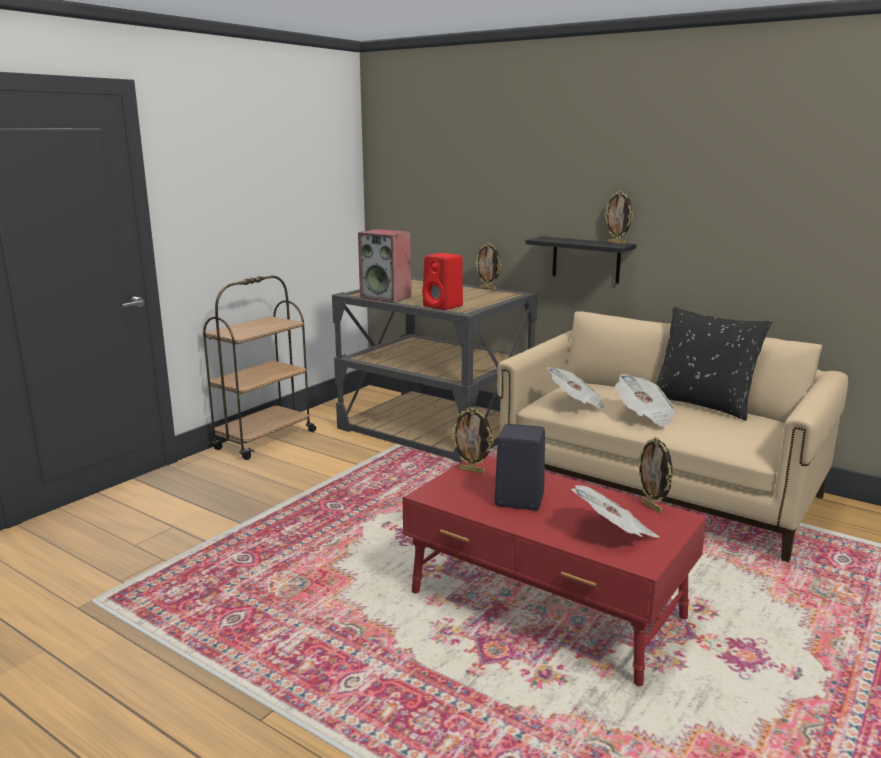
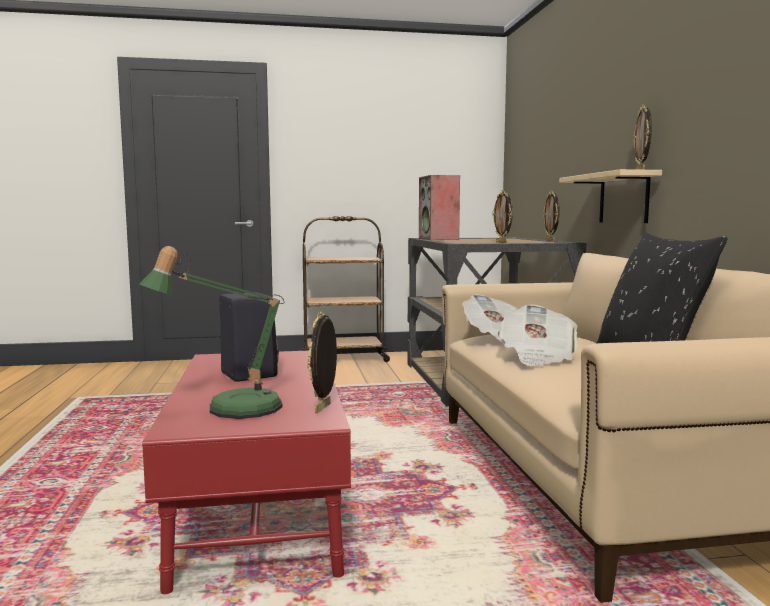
camera: 45 degrees right, 10 degrees down
red speaker [422,253,463,310] -> none
picture frame [451,407,494,474] -> picture frame moved to [492,190,513,243]
black shelf [525,236,636,284] -> beige shelf [559,169,662,223]
newspaper [571,485,659,538] -> table lamp [139,246,284,419]

